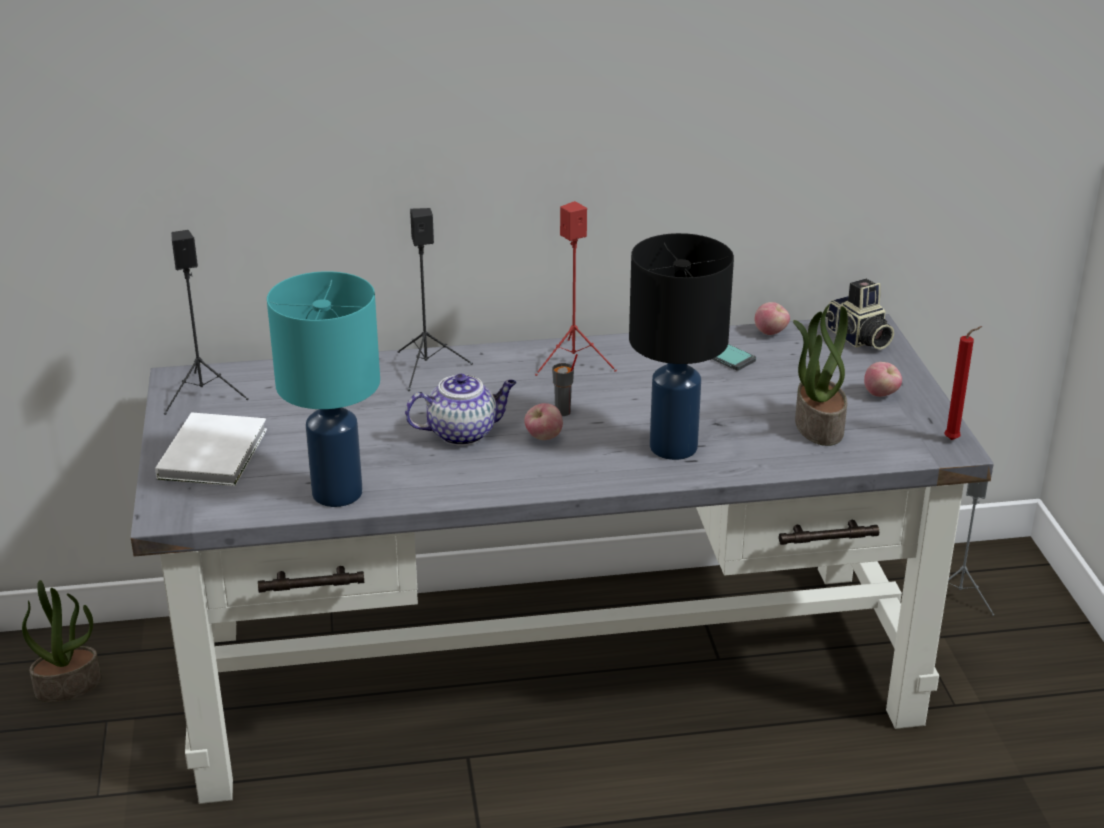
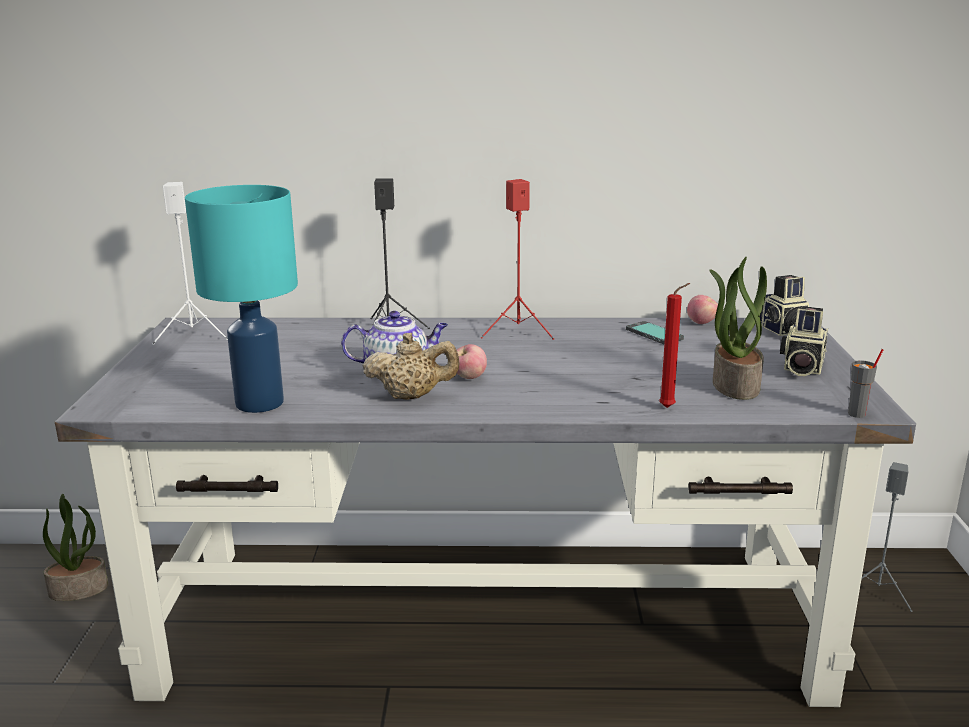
camera: 10 degrees right, 10 degrees down
white book [155,412,267,486] -> none
black speaker [164,230,249,415] -> white speaker [152,182,228,345]
grey cup [552,354,578,416] -> grey cup moved to [848,349,884,418]
black table lamp [629,233,734,460] -> none
apple [864,362,902,397] -> camera [780,306,828,376]
red candle [945,326,983,440] -> red candle moved to [659,283,690,408]
none -> beige teapot [362,333,460,400]

